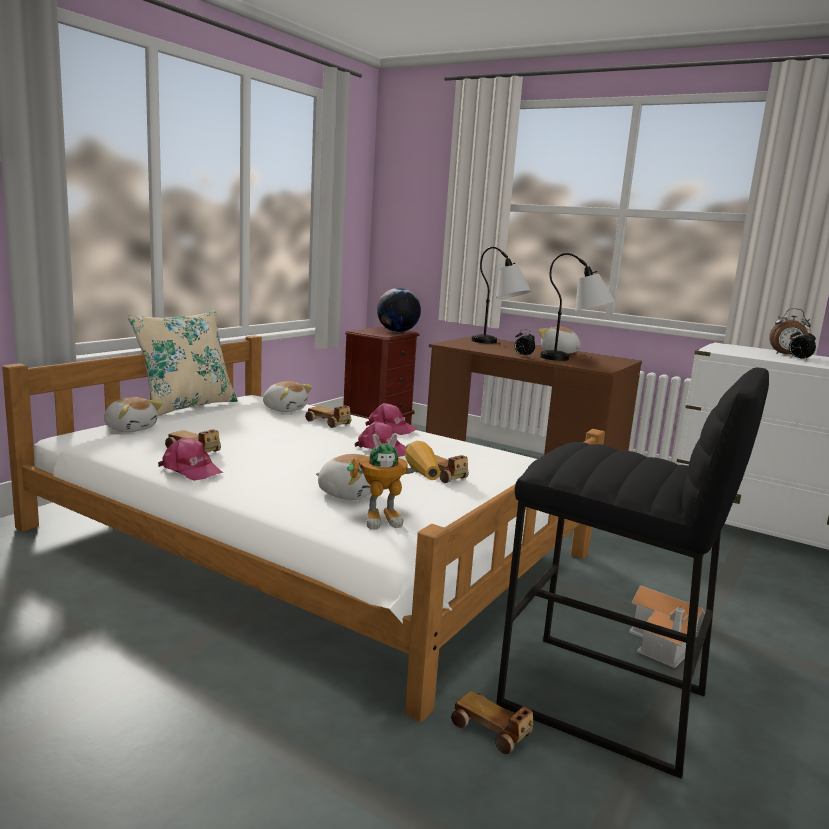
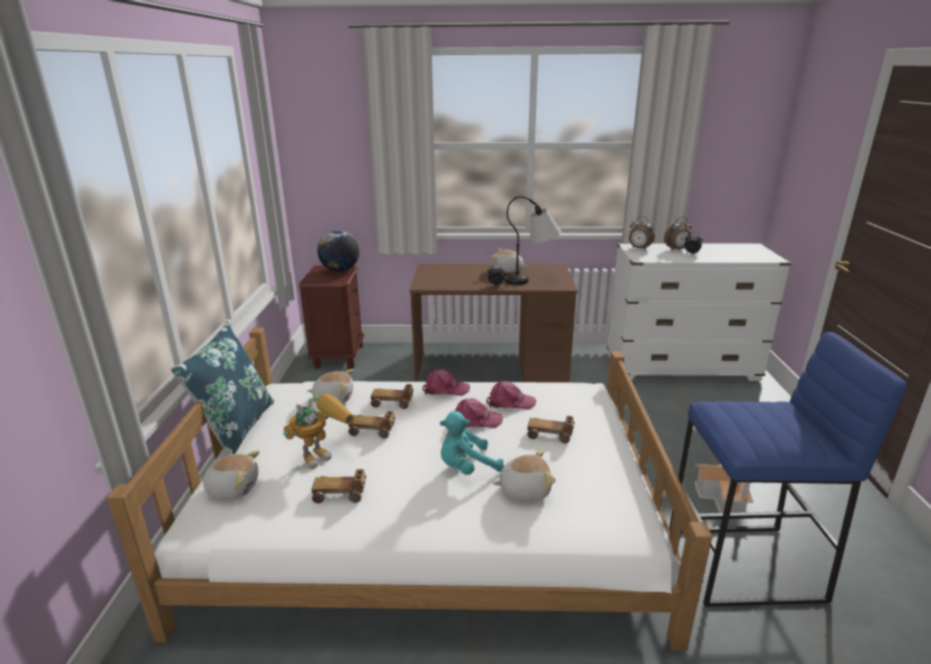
camera: 30 degrees left, 10 degrees up
beige pillow [128,310,238,417] -> blue pillow [171,321,274,456]
pink cap [158,438,223,481] -> pink cap moved to [486,381,536,410]
toy robot [347,433,440,529] -> toy robot moved to [283,394,354,469]
toy car [451,691,533,754] -> toy car moved to [348,411,395,439]
table lamp [471,247,531,343] -> none
black stool [496,368,769,779] -> blue stool [669,332,907,607]
none -> turquoise plush toy [440,411,504,475]
none -> alarm clock [629,216,655,250]

